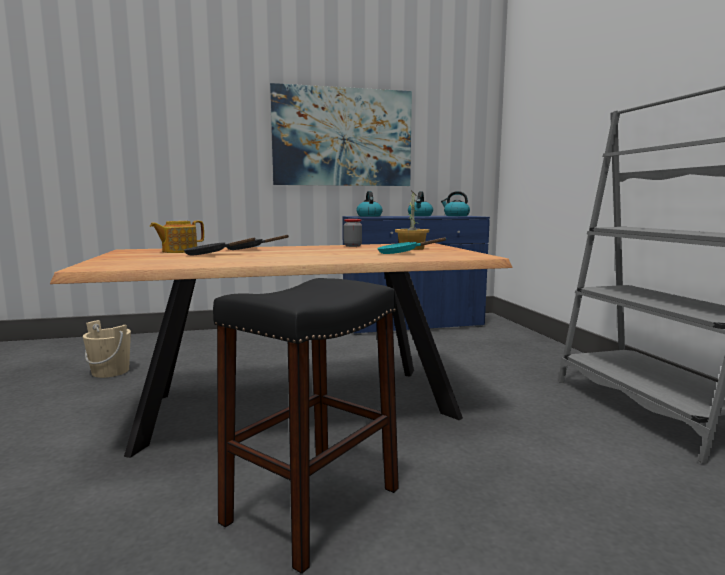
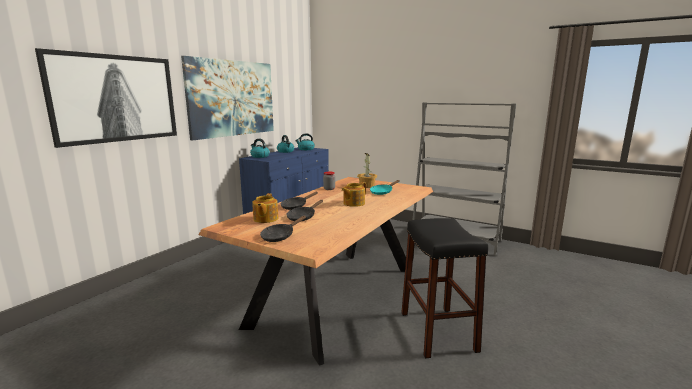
camera: 45 degrees left, 5 degrees up
beige bucket [83,320,131,378] -> none
none -> picture [35,48,177,148]
none -> black frying pan [260,216,306,242]
none -> teapot [341,182,366,207]

